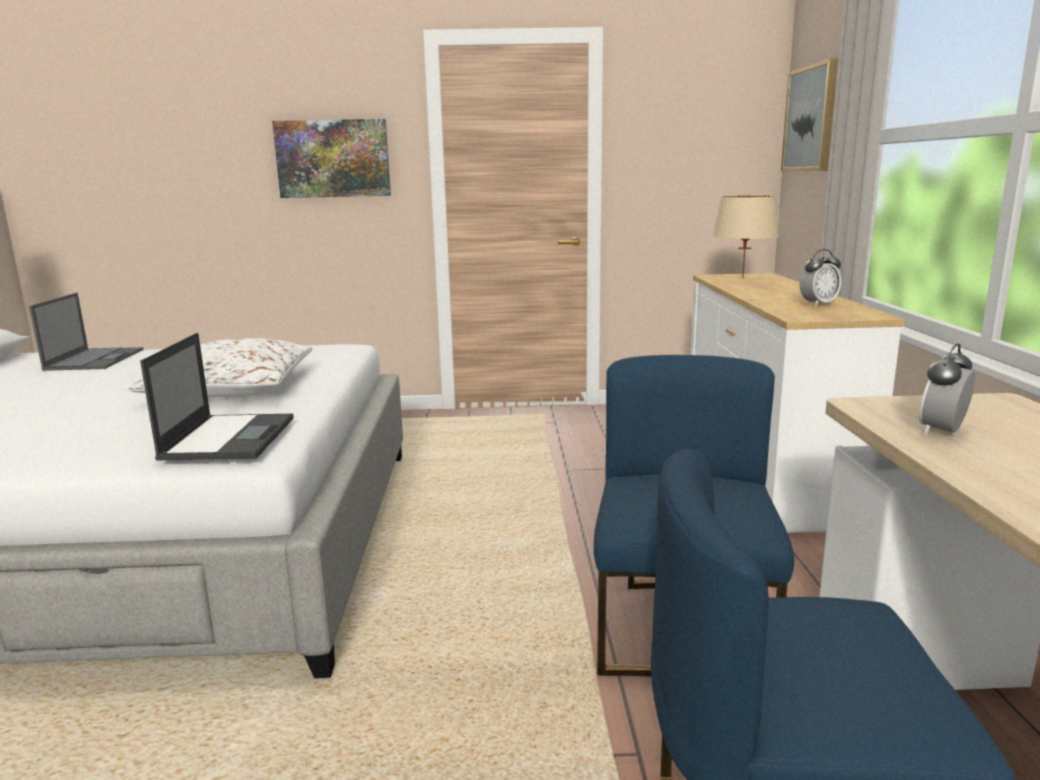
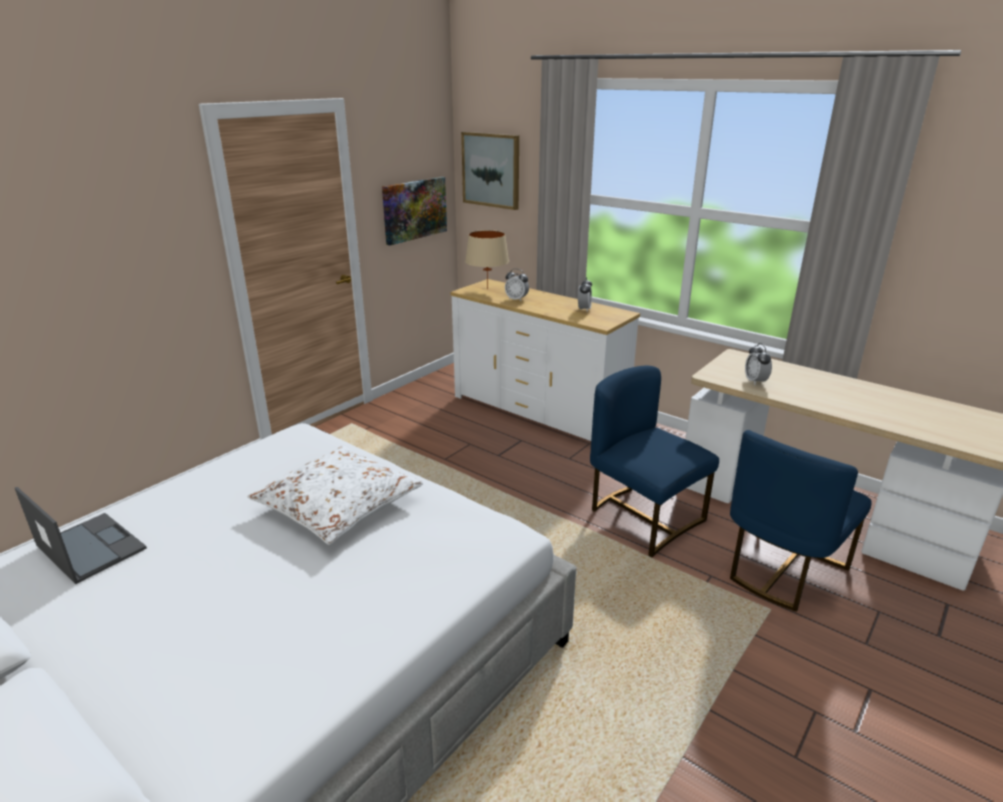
camera: 50 degrees left, 10 degrees up
laptop [140,333,294,461] -> none
picture [272,119,391,198] -> picture moved to [382,177,447,245]
none -> alarm clock [505,269,529,301]

